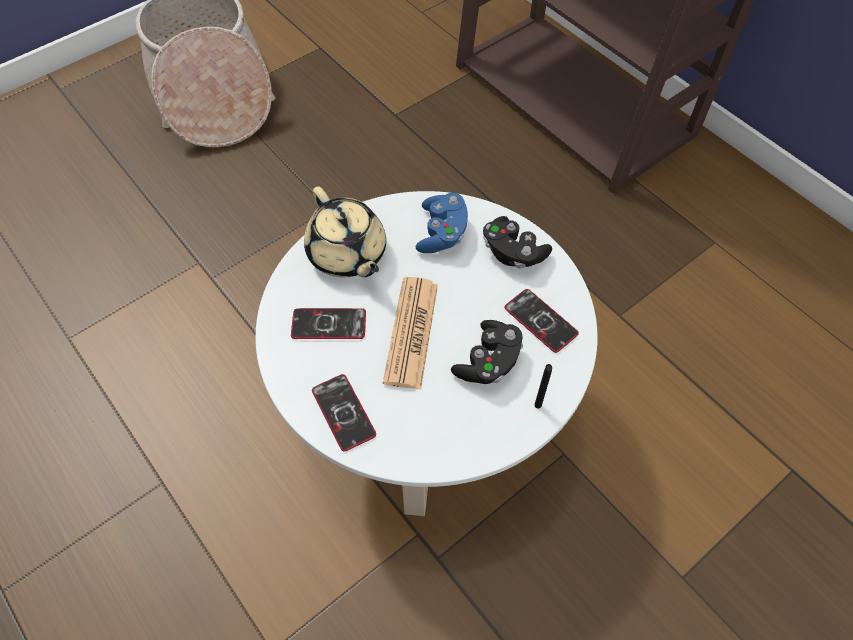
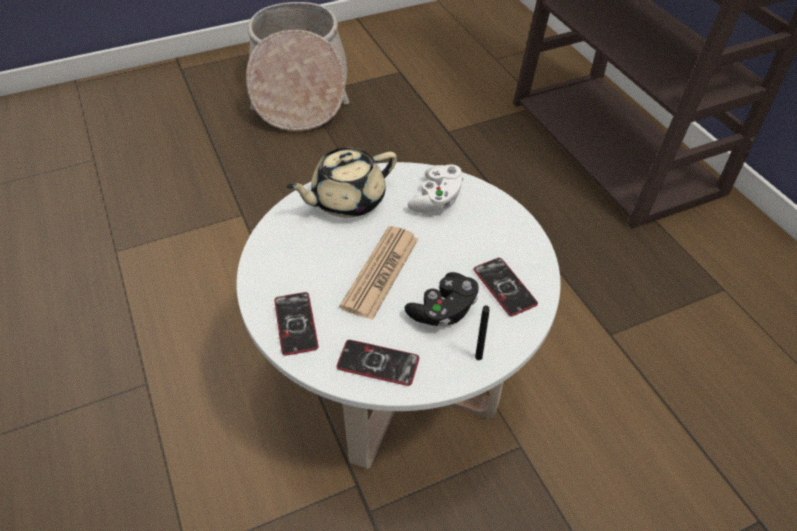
camera: 15 degrees right, 10 degrees down
phone [291,308,366,339] -> phone moved to [336,340,419,386]
beige teapot [304,187,386,277] -> beige teapot turned 75 degrees clockwise [286,148,397,218]
blue game controller [416,193,468,253] -> white game controller [408,164,463,213]
black game controller [483,216,552,269] -> none

